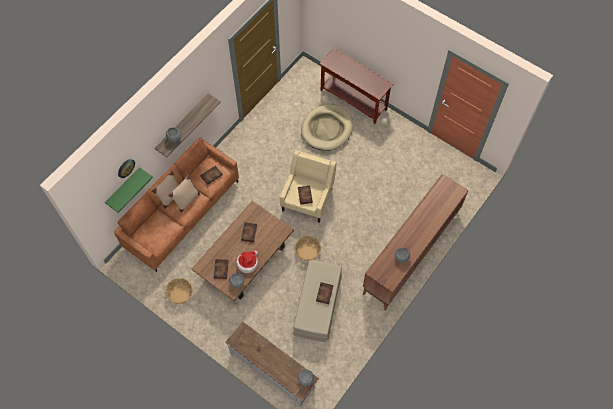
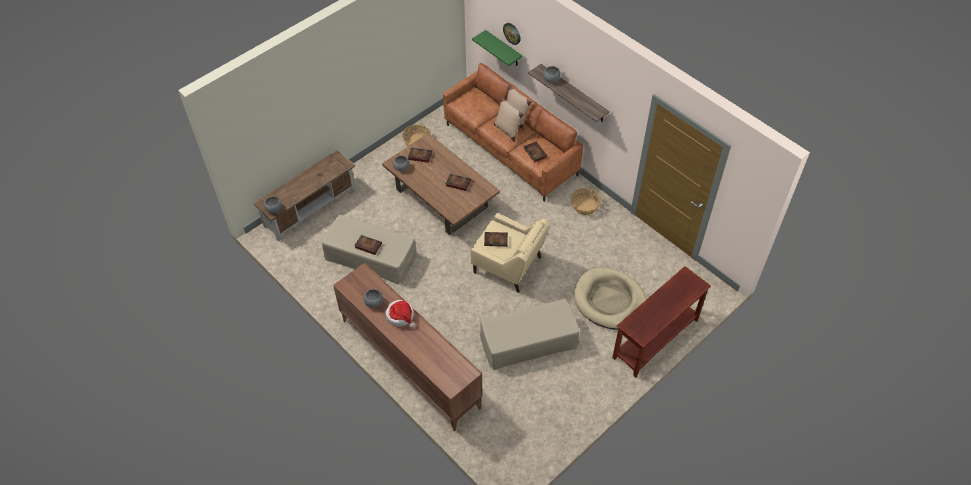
camera: 100 degrees right, 10 degrees down
hat [236,250,258,273] -> hat moved to [386,300,415,328]
basket [295,236,321,261] -> basket moved to [571,188,601,215]
none -> beige ottoman [480,299,579,370]

